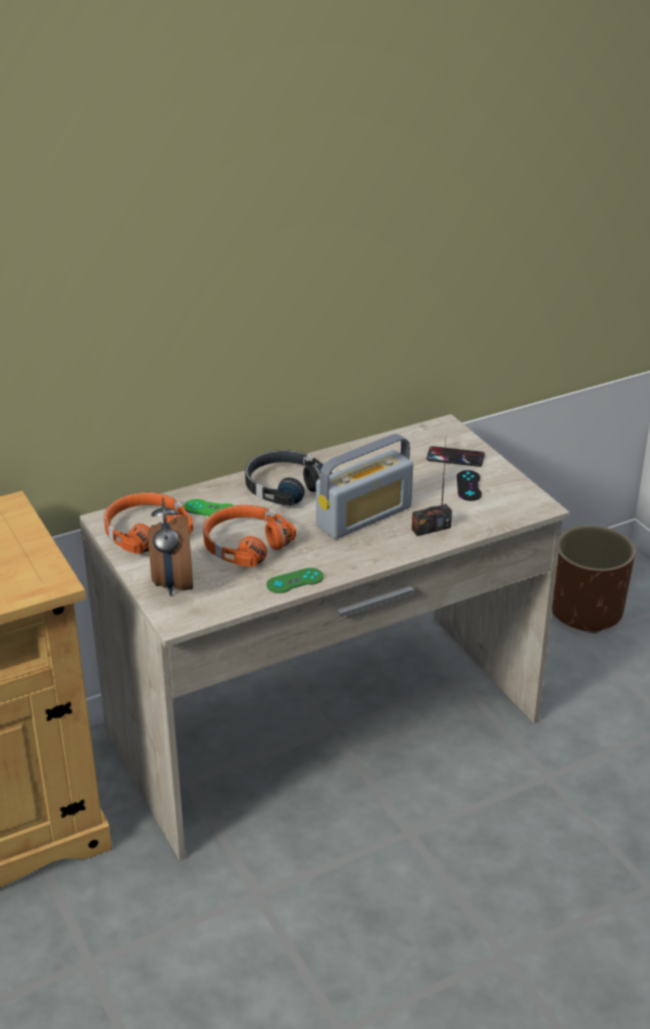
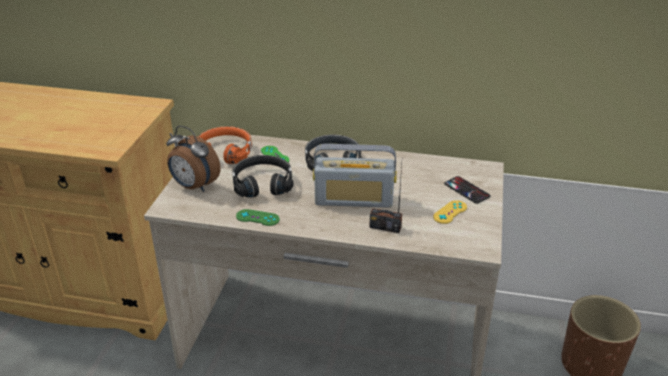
camera: 40 degrees right, 0 degrees up
alarm clock [148,498,193,597] -> alarm clock turned 90 degrees counterclockwise [166,125,221,192]
orange headphones [203,505,296,567] -> black headphones [232,155,294,197]
black game controller [457,470,482,501] -> yellow game controller [433,200,467,224]

